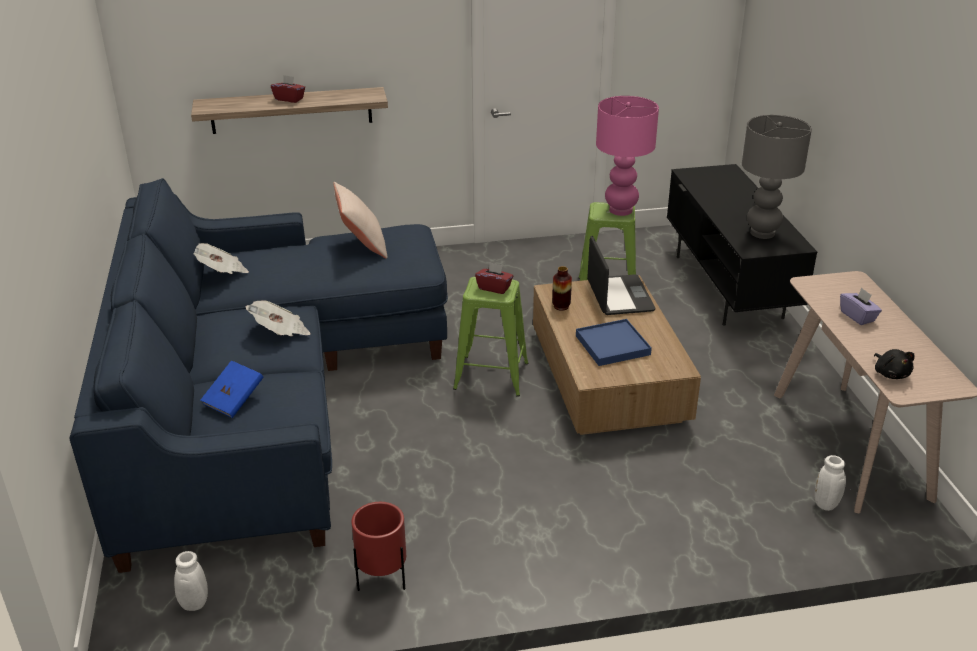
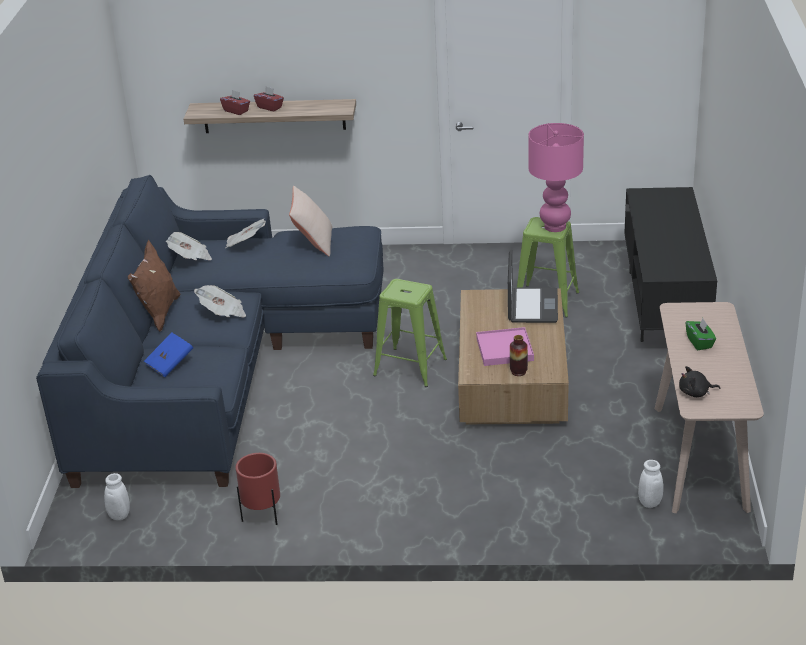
camera: 15 degrees right, 0 degrees up
red tissue box [475,262,513,294] -> red tissue box moved to [220,90,250,115]
vase [552,266,572,311] -> vase moved to [510,335,528,376]
blue tray [576,319,652,366] -> pink tray [476,327,534,366]
grey table lamp [742,115,812,239] -> none
purple tissue box [840,288,882,325] -> green tissue box [686,318,716,350]
black plush toy [874,349,915,379] -> black plush toy turned 90 degrees clockwise [679,366,720,397]
none -> brown pillow [128,240,180,332]
none -> newspaper [226,218,266,248]

